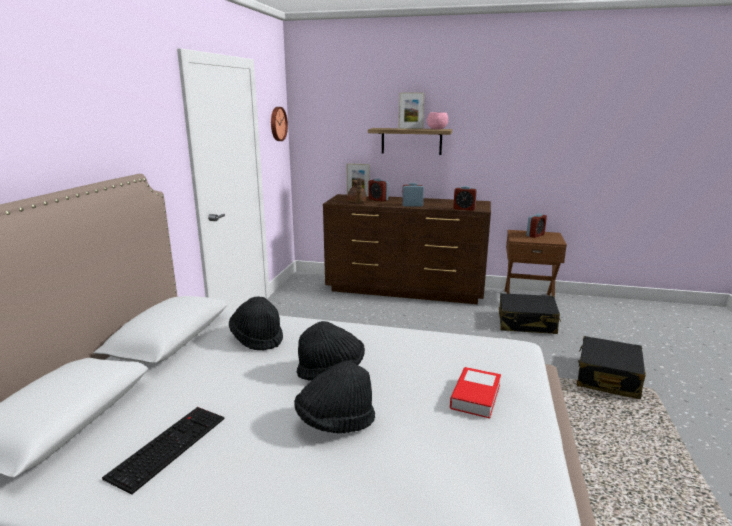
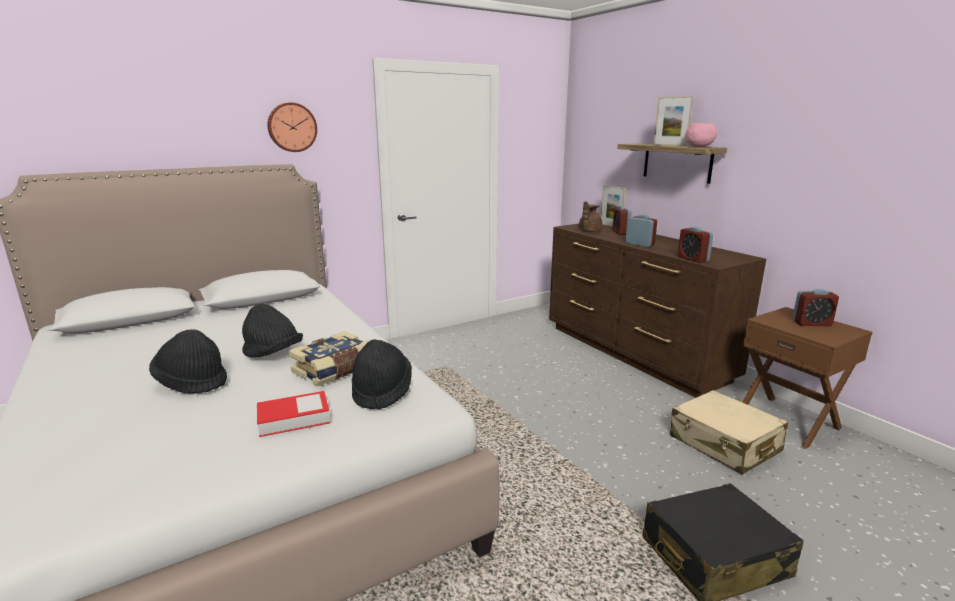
camera: 45 degrees right, 0 degrees up
keyboard [102,407,224,495] -> none
black hat [229,296,283,351] -> black hat moved to [352,339,412,410]
wall clock [271,107,288,141] -> wall clock moved to [268,102,317,152]
black suitcase [499,293,561,334] -> beige suitcase [670,390,788,474]
none -> book [289,331,369,386]

